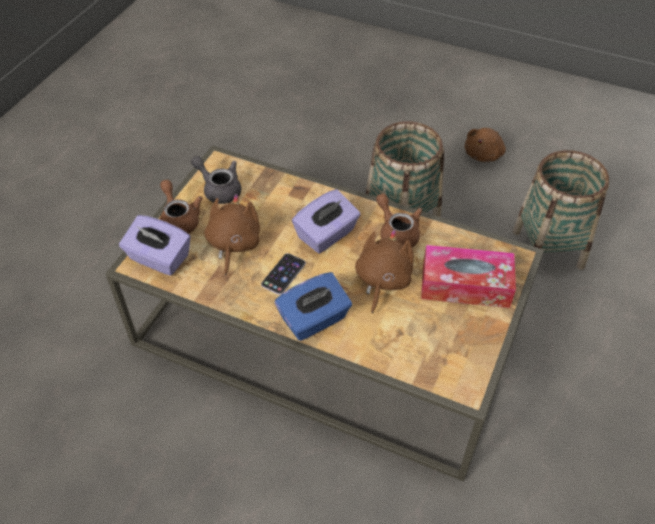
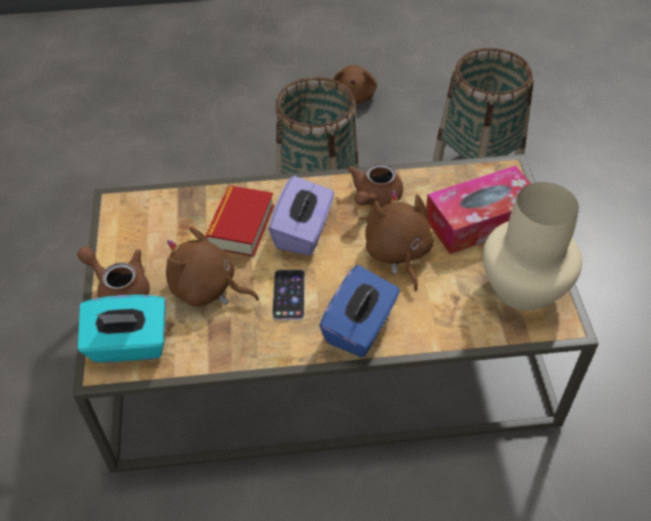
camera: 30 degrees left, 0 degrees up
purple tissue box [119,215,191,276] -> turquoise tissue box [78,295,166,363]
grey teapot [191,156,241,204] -> none
brown plush toy [205,194,260,275] -> brown plush toy turned 45 degrees counterclockwise [166,227,259,307]
brown teapot [376,193,422,247] -> brown teapot turned 90 degrees counterclockwise [347,163,403,207]
none -> book [205,186,274,256]
none -> beige vase [483,182,582,311]

